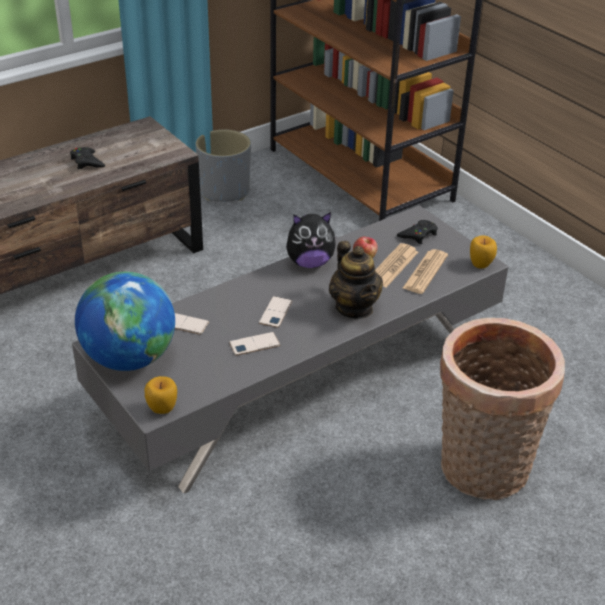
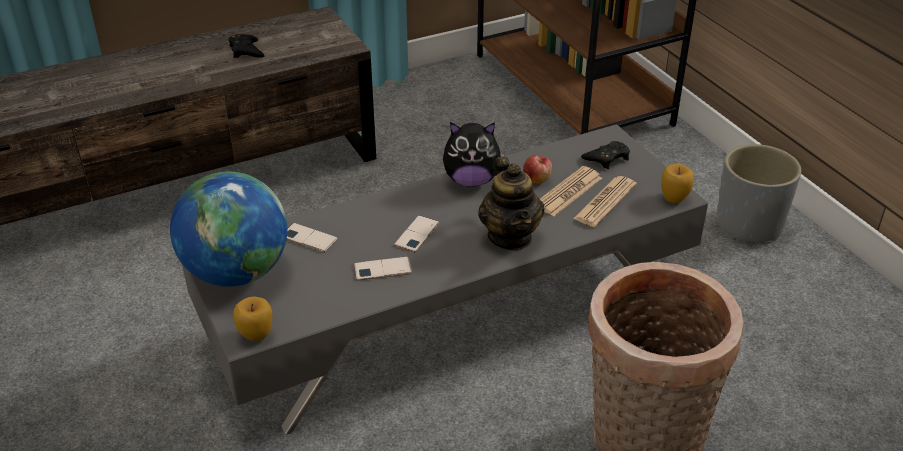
camera: 10 degrees right, 0 degrees up
grey planter [196,130,251,202] -> grey planter moved to [716,144,801,242]

